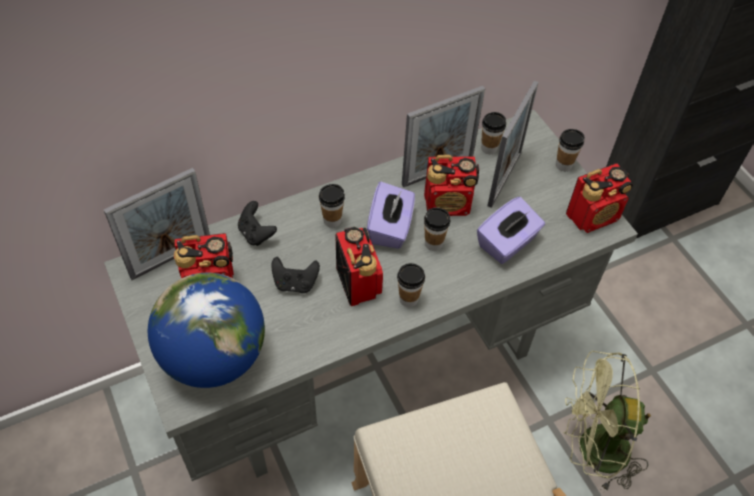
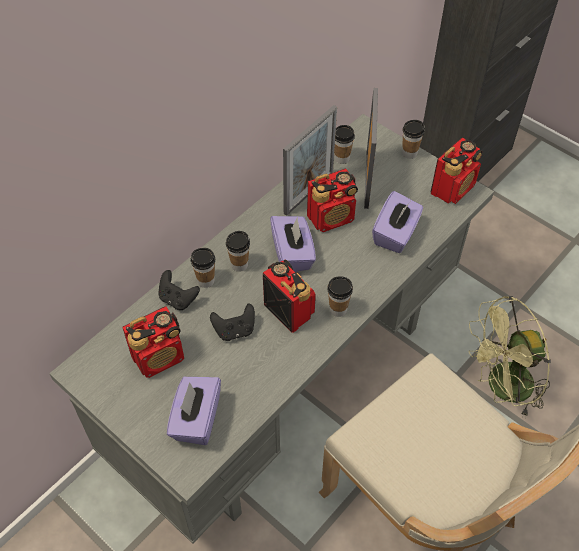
camera: 20 degrees left, 0 degrees up
picture frame [104,168,210,280] -> none
globe [148,273,265,388] -> purple tissue box [167,377,221,445]
cup [424,207,451,251] -> cup moved to [191,248,215,288]

